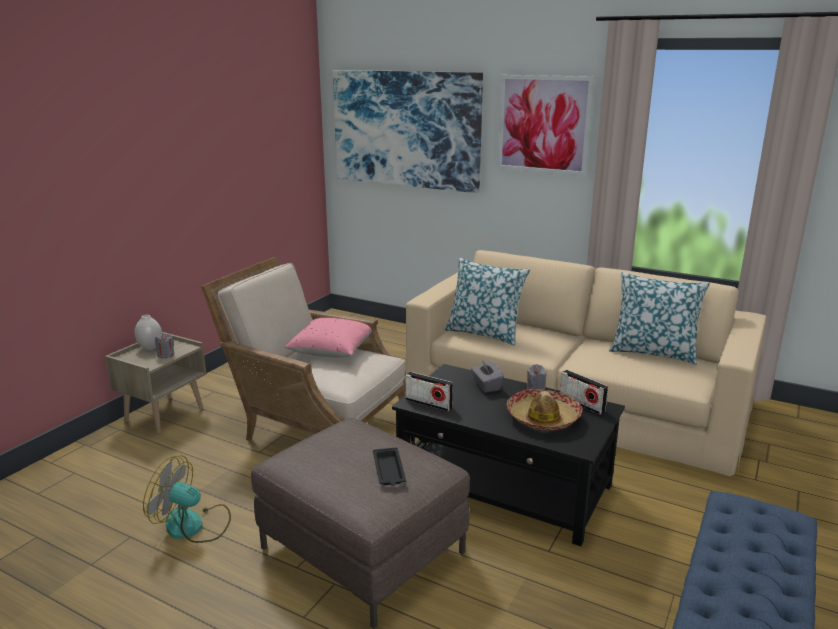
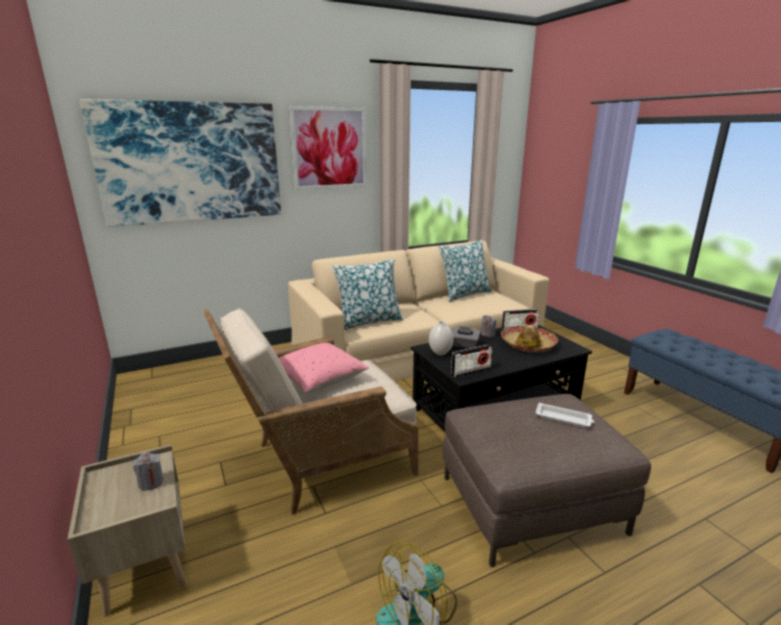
camera: 55 degrees left, 0 degrees up
white vase [135,315,162,350] -> white vase moved to [429,321,454,356]
black tray [373,447,406,486] -> white tray [535,402,594,428]

